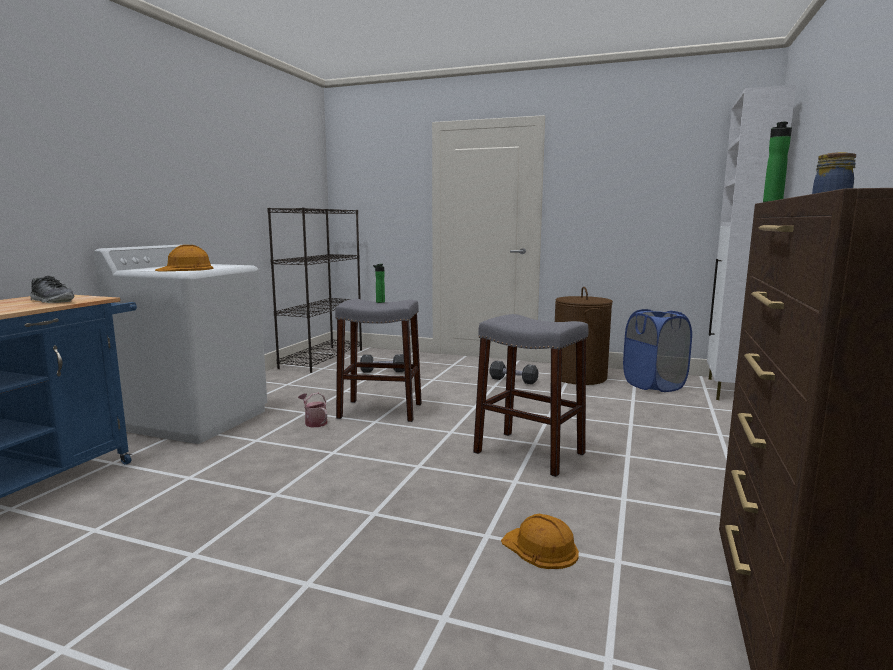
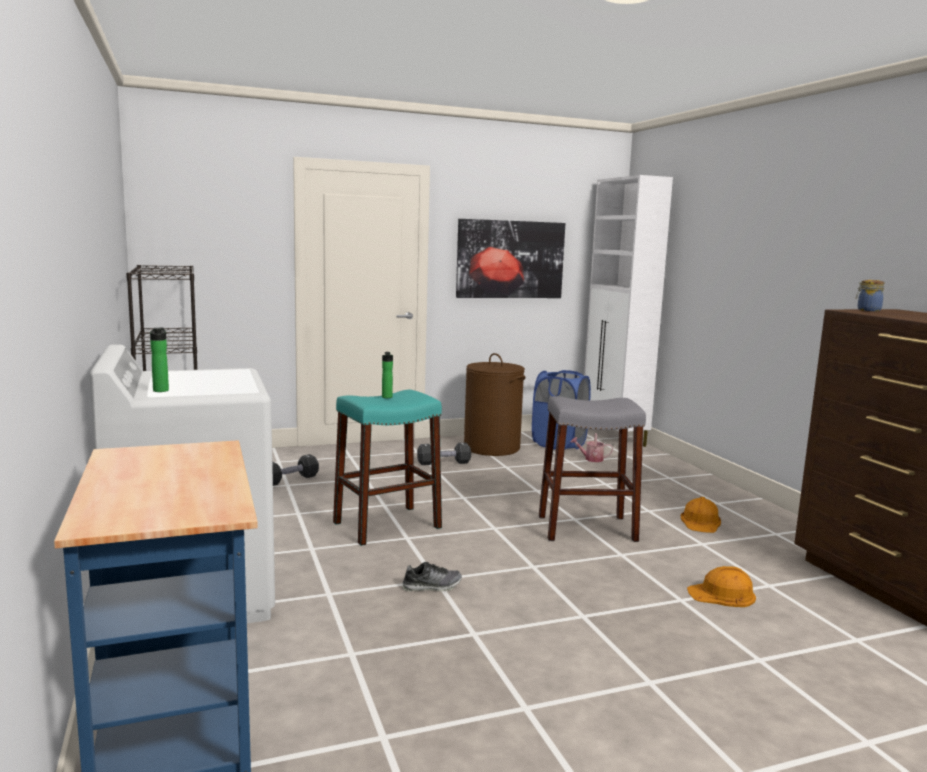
camera: 40 degrees left, 0 degrees up
shoe [30,276,74,303] -> shoe moved to [402,562,462,592]
orange hard hat [155,245,213,271] -> orange hard hat moved to [681,497,721,533]
watering can [298,393,327,427] -> watering can moved to [571,433,613,462]
grey stool [335,299,422,422] -> turquoise stool [333,390,442,546]
bottle [763,121,792,202] -> bottle moved to [150,328,169,392]
none -> picture [456,219,565,298]

